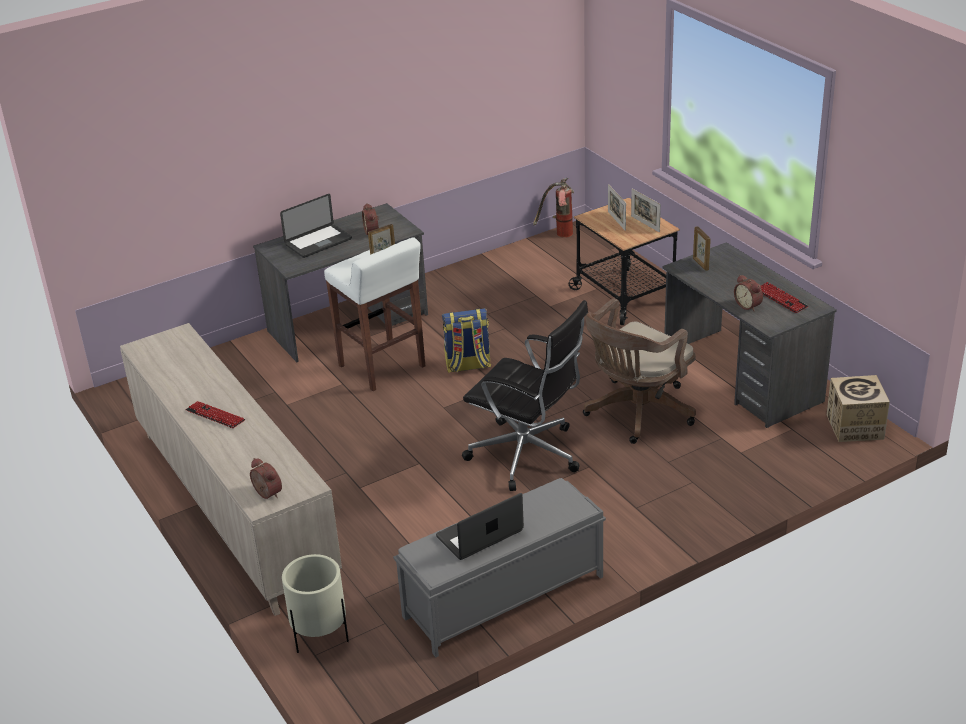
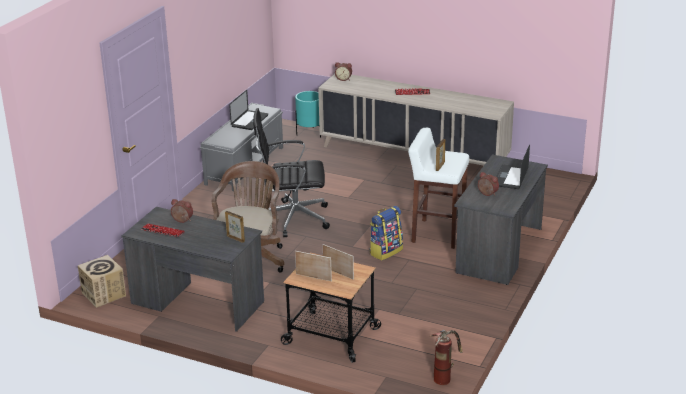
camera: 145 degrees right, 5 degrees down
beige planter [282,554,349,653] -> turquoise planter [295,91,321,138]

